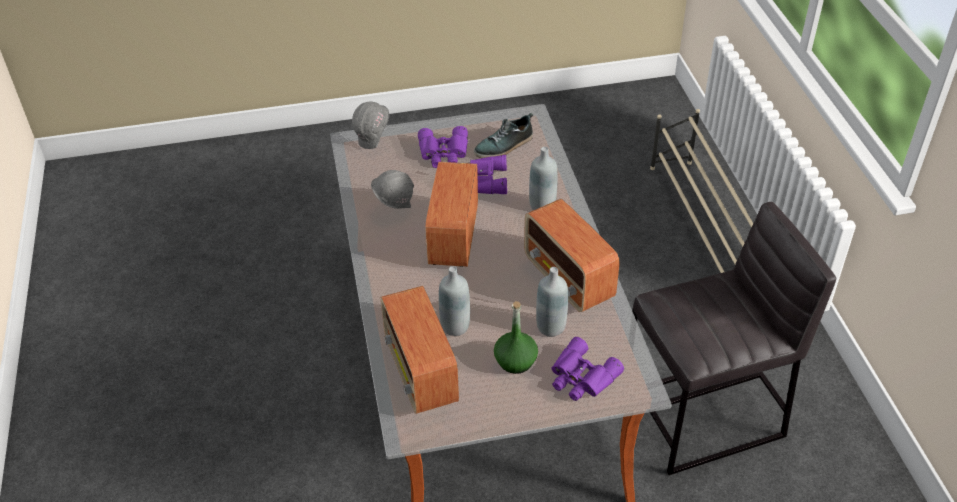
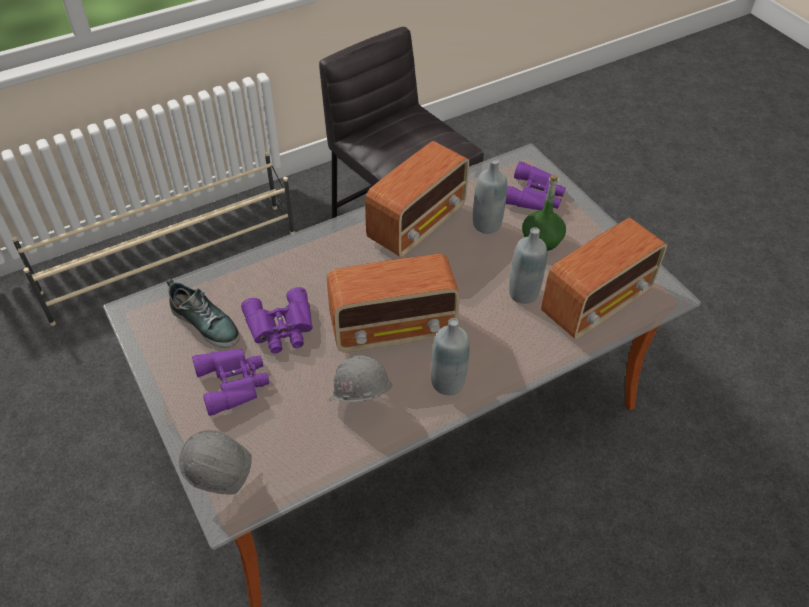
camera: 110 degrees left, 5 degrees up
grey bottle [529,147,558,210] -> grey bottle moved to [431,318,470,395]

